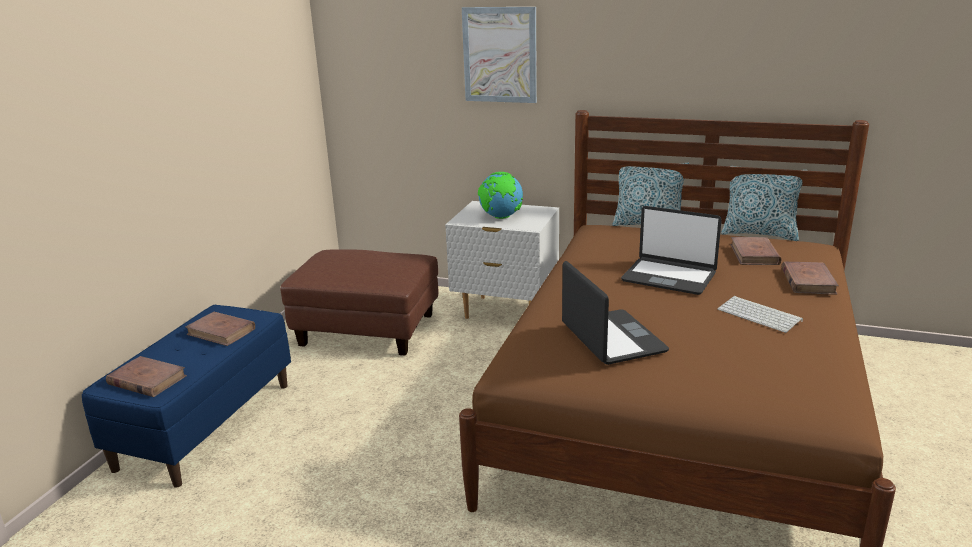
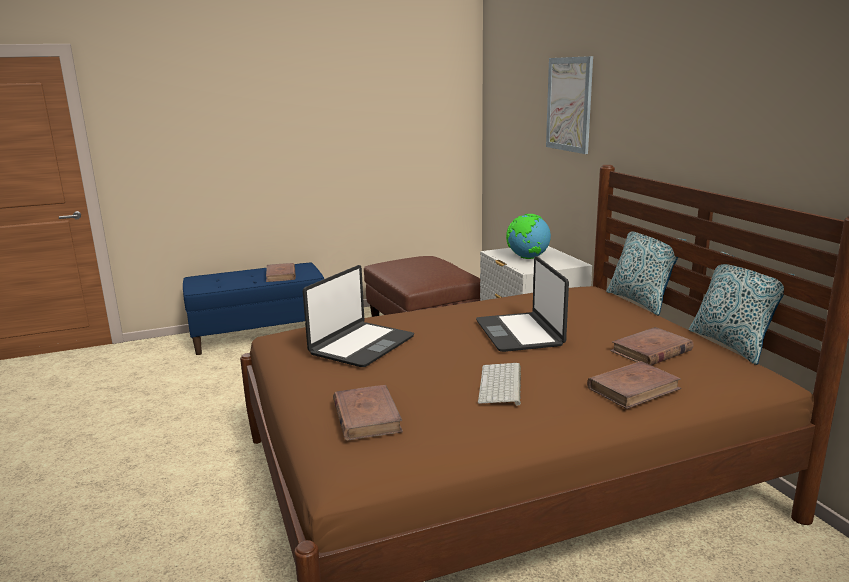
camera: 50 degrees right, 5 degrees down
brown book [106,356,187,397] -> brown book moved to [333,385,403,441]

